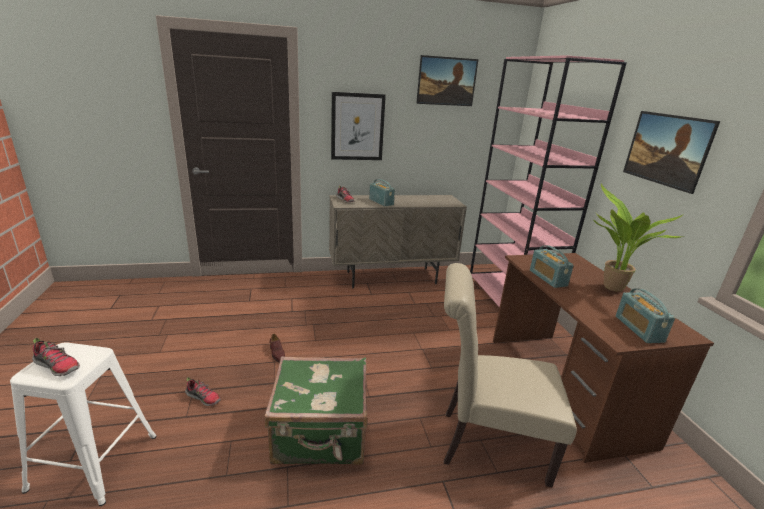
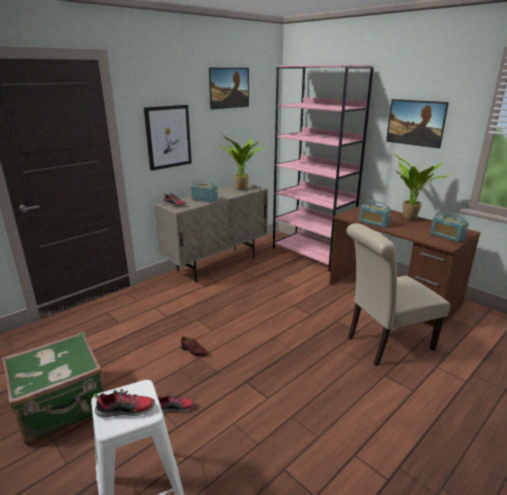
camera: 30 degrees left, 0 degrees up
green suitcase [265,357,367,465] -> green suitcase moved to [2,331,105,445]
none -> potted plant [219,134,265,190]

